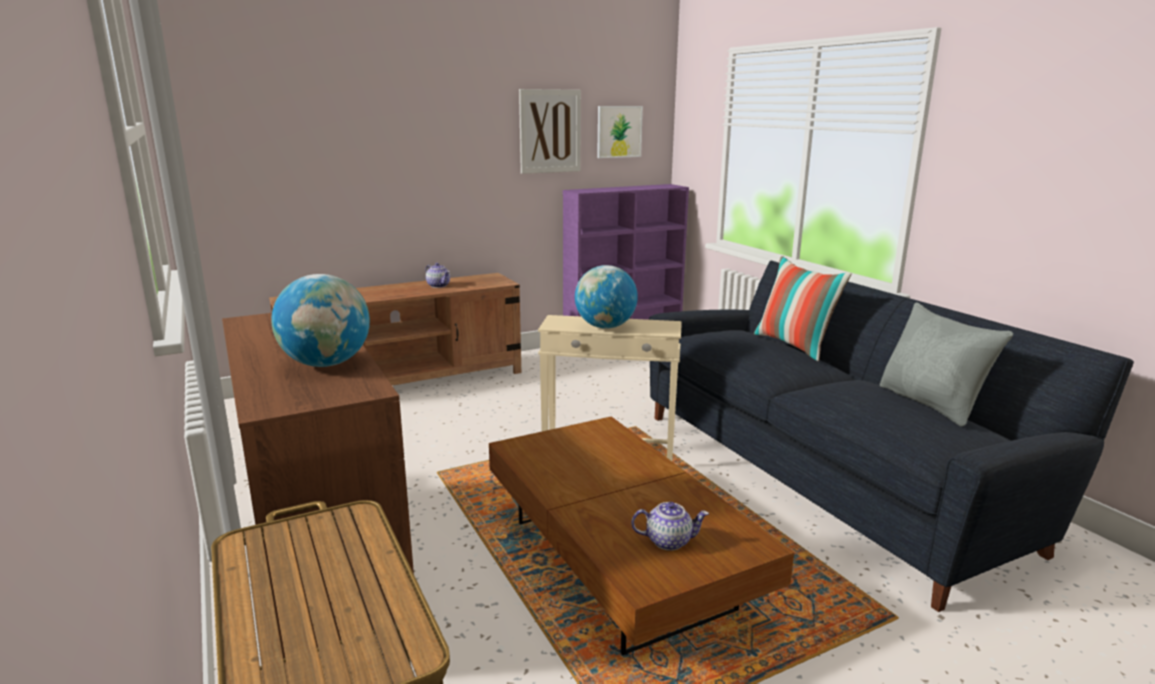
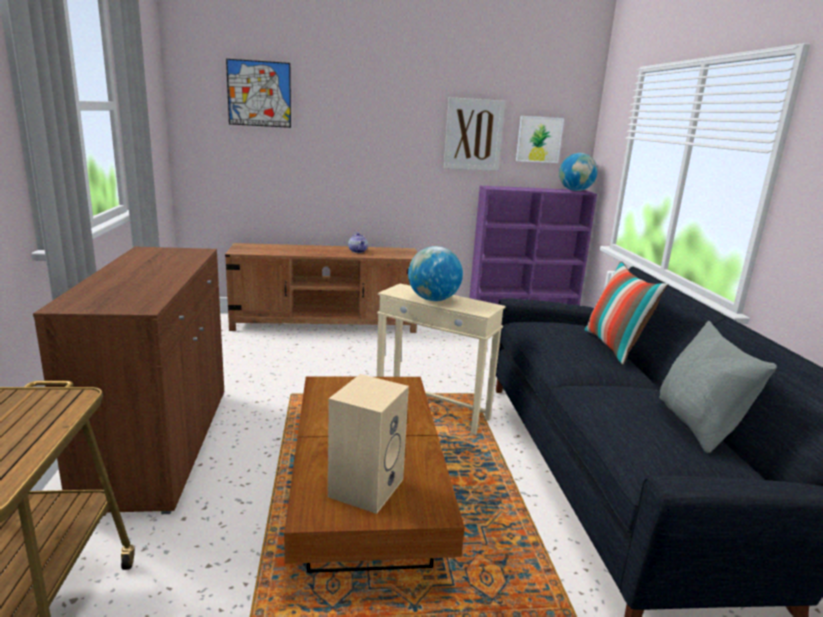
camera: 20 degrees right, 0 degrees up
globe [271,274,370,367] -> globe moved to [559,153,598,191]
teapot [631,502,709,551] -> beige speaker [328,374,409,514]
none -> picture [226,59,291,128]

